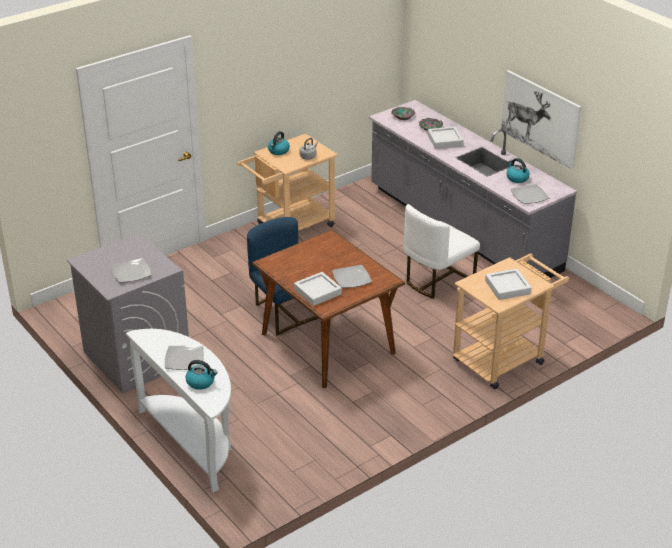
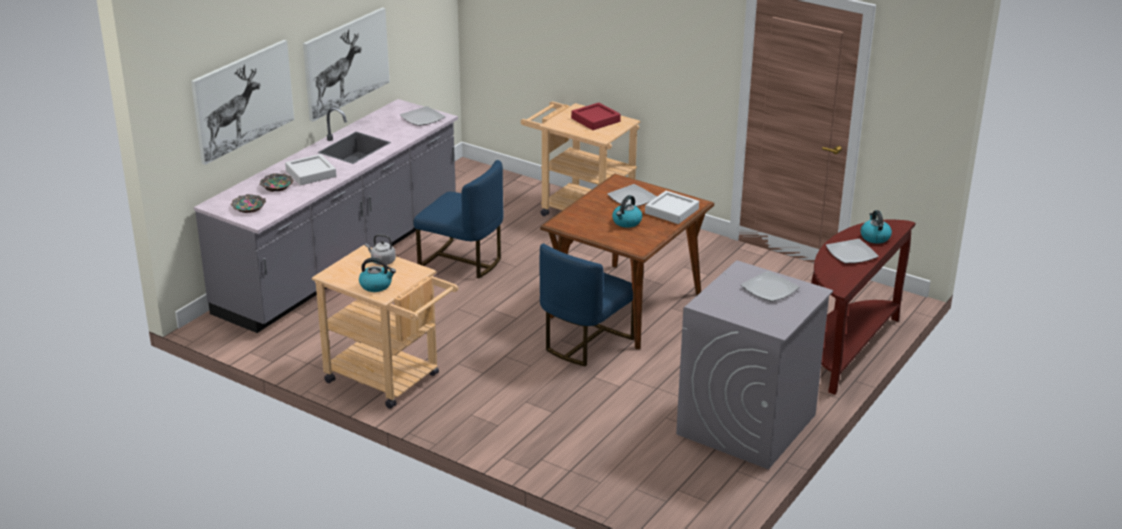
camera: 110 degrees left, 5 degrees down
white console table [126,329,232,493] -> brown console table [811,219,915,395]
white chair [404,204,480,299] -> blue chair [414,160,504,278]
grey tray [485,269,532,300] -> red tray [571,103,621,130]
kettle [506,158,530,183] -> kettle moved to [612,195,642,228]
none -> picture [191,40,294,165]

